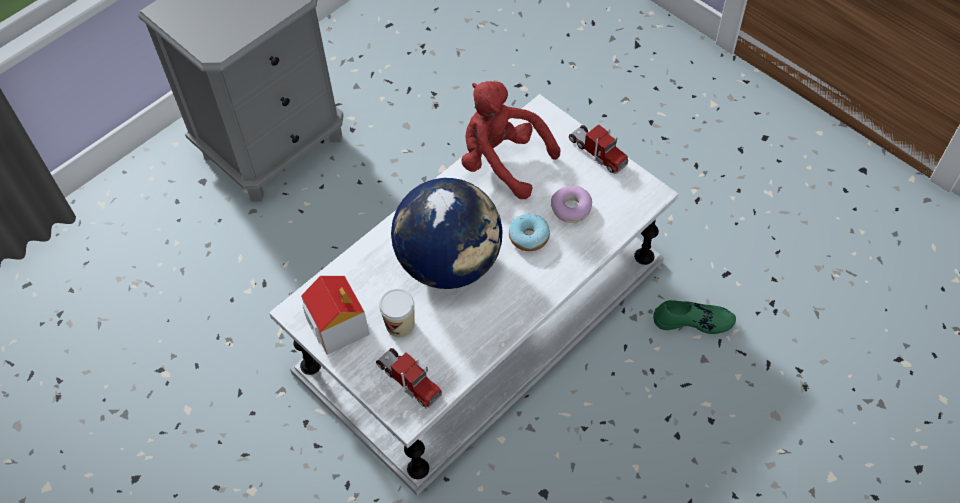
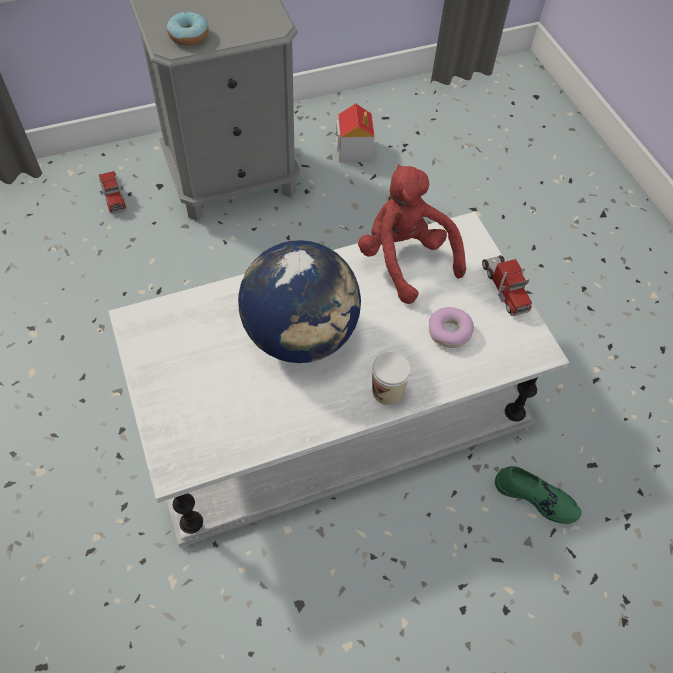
camera: 20 degrees right, 0 degrees up
toy house [301,276,370,355] -> toy house moved to [336,103,375,163]
toy truck [376,348,442,409] -> toy truck moved to [99,171,127,214]
cup [379,289,415,337] -> cup moved to [372,352,411,405]
donut [509,214,550,251] -> donut moved to [167,12,209,46]

